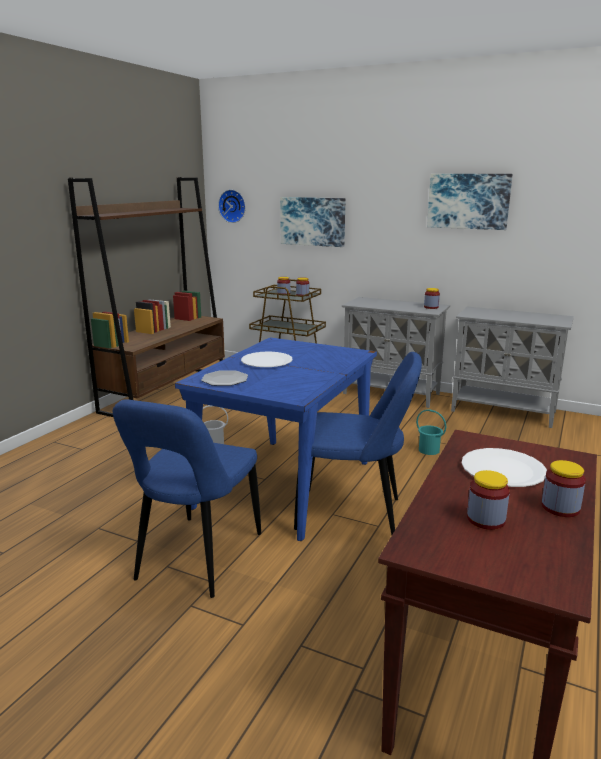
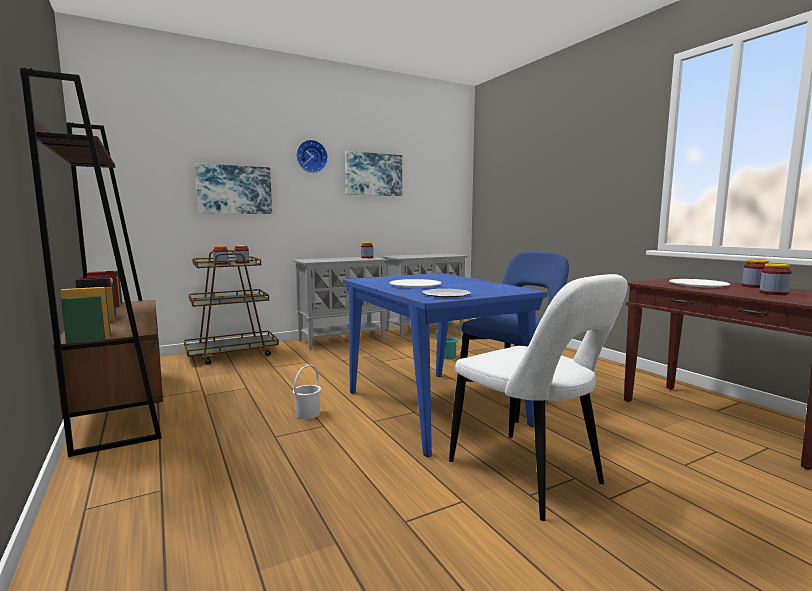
camera: 55 degrees left, 10 degrees down
blue chair [113,399,261,598] -> white chair [449,274,628,521]
wall clock [218,190,246,223] -> wall clock moved to [296,140,328,173]

